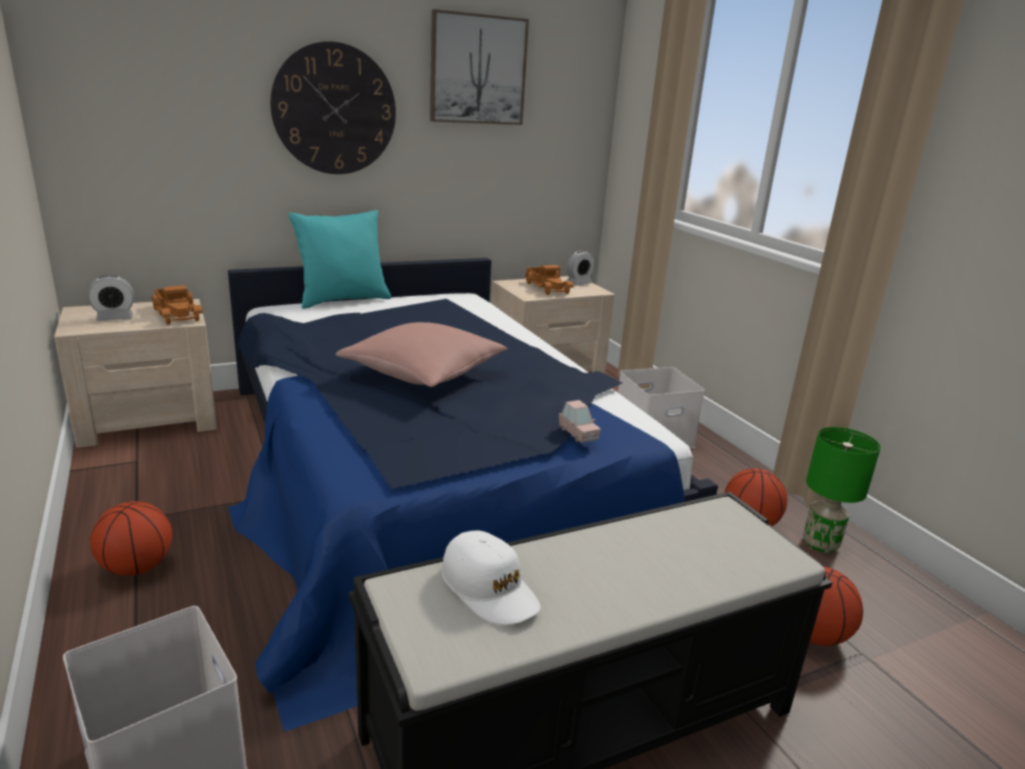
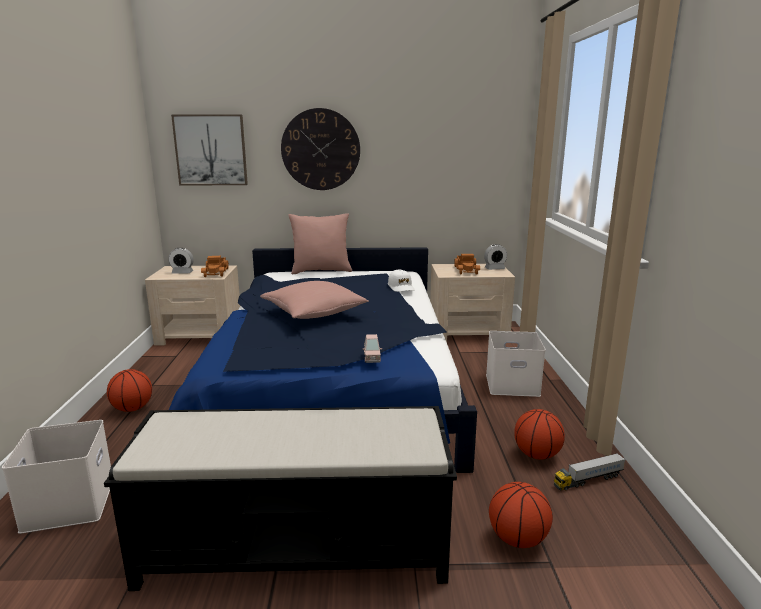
camera: 25 degrees right, 5 degrees down
turquoise pillow [288,210,391,309] -> pink pillow [288,213,352,274]
picture [430,9,529,125] -> picture moved to [171,114,248,185]
white cap [442,531,541,625] -> white cap moved to [388,270,415,292]
green table lamp [803,427,881,553] -> toy truck [554,453,626,490]

